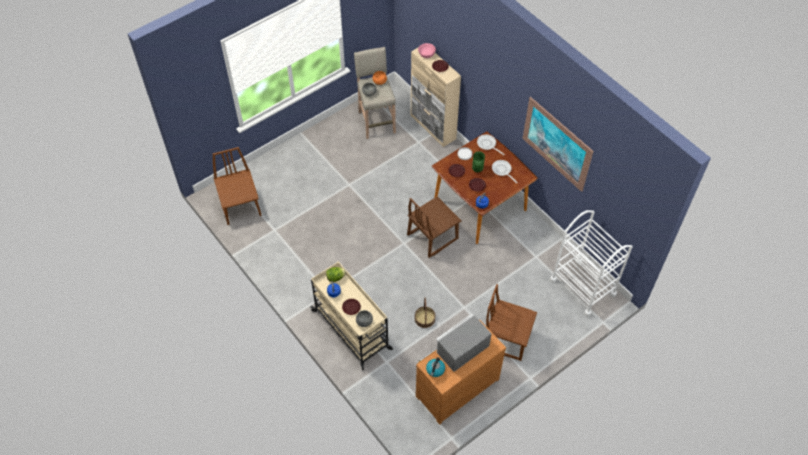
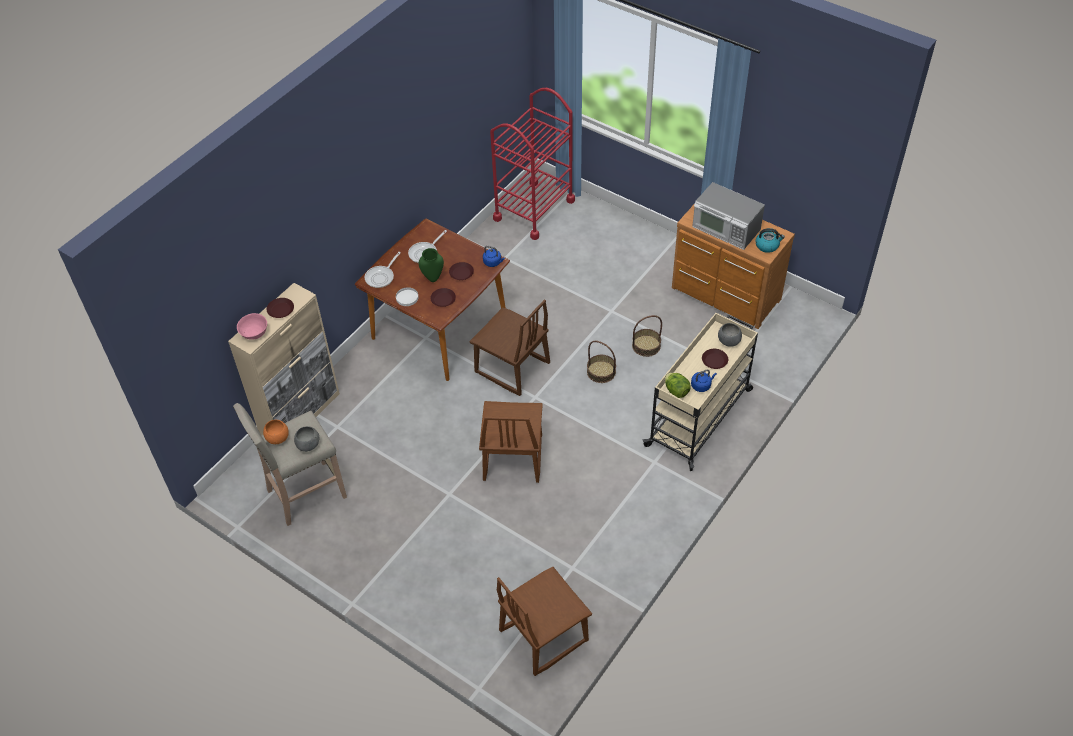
camera: 105 degrees left, 5 degrees down
brown chair [486,284,537,361] -> brown chair moved to [479,401,543,483]
picture [522,97,593,192] -> none
white cart [550,210,633,317] -> red cart [490,88,575,240]
none -> basket [587,341,616,383]

